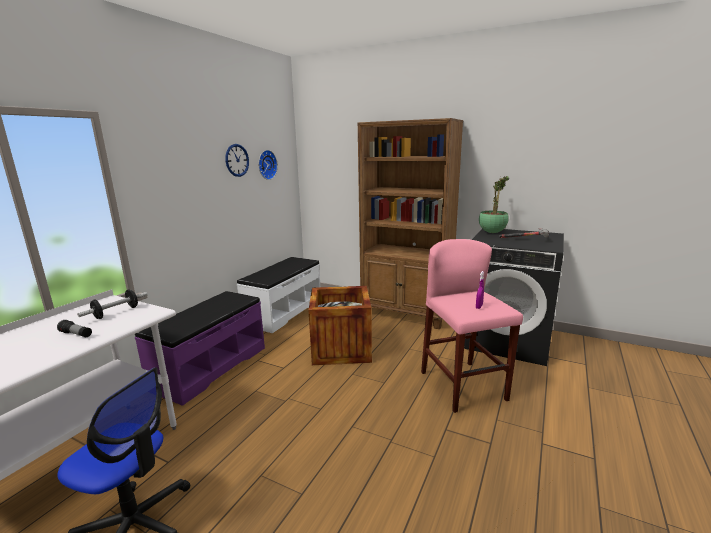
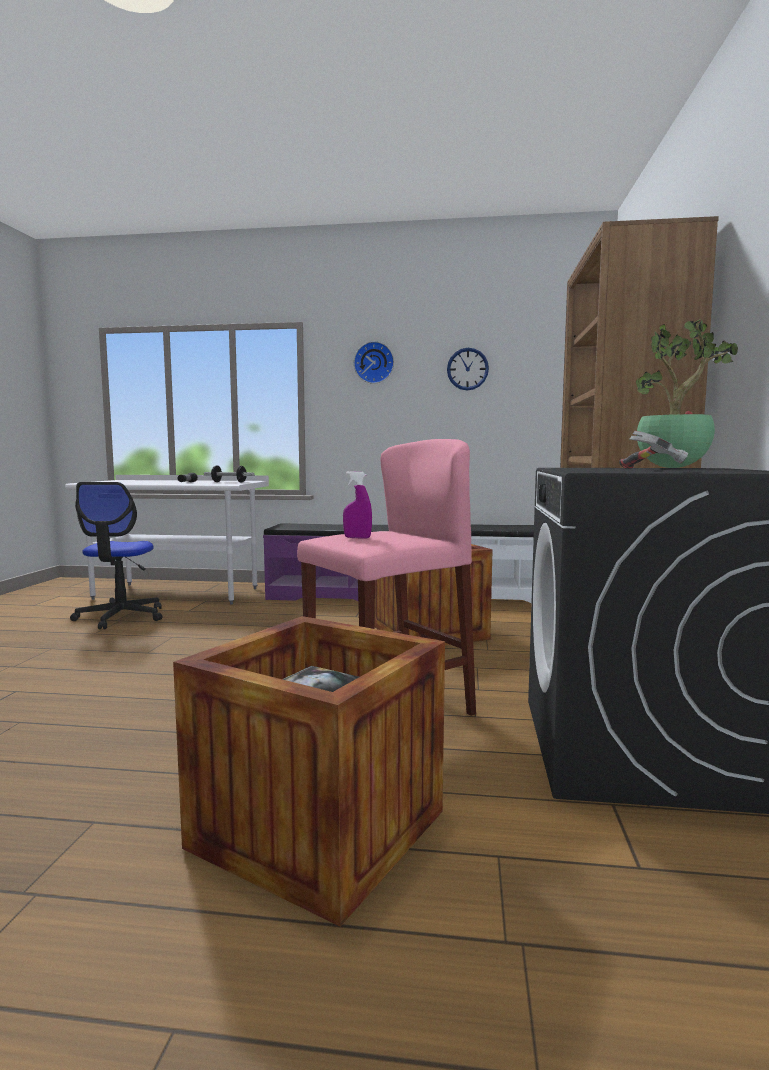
camera: 70 degrees right, 10 degrees down
wall clock [258,150,278,180] -> wall clock moved to [354,341,394,384]
none -> crate [173,616,445,927]

